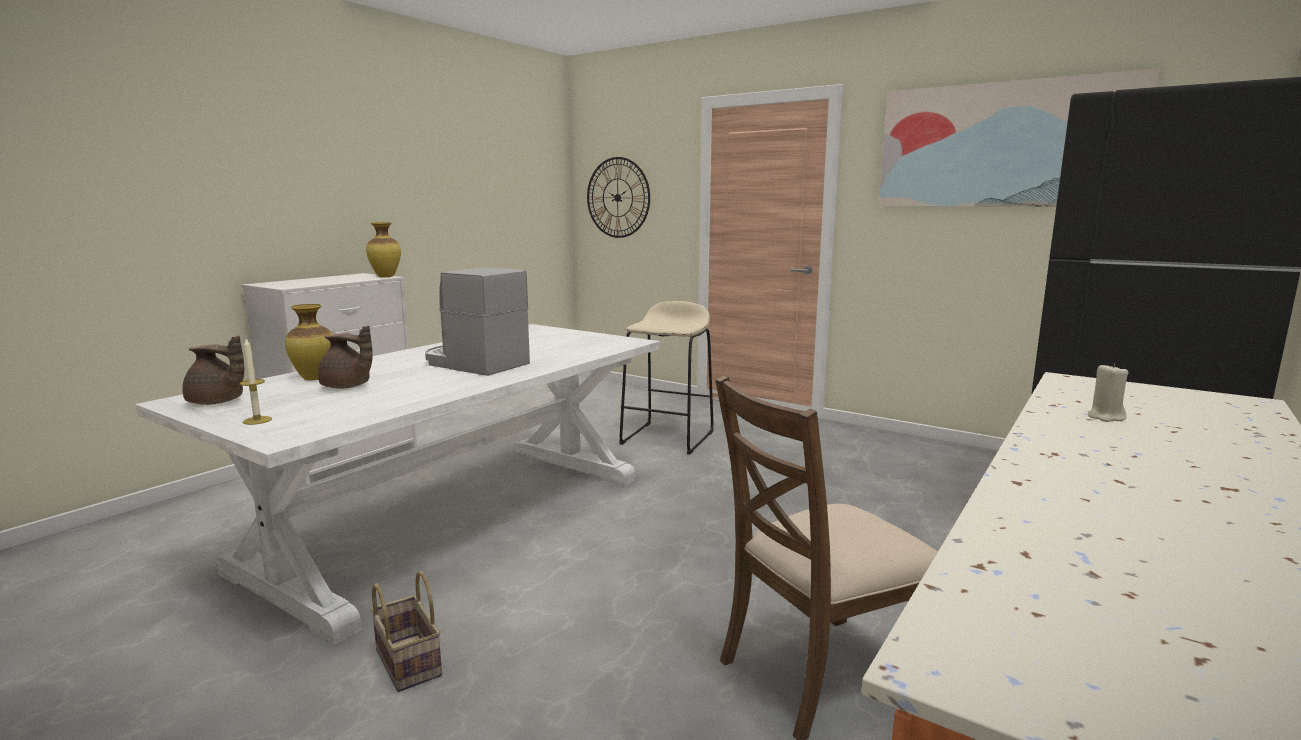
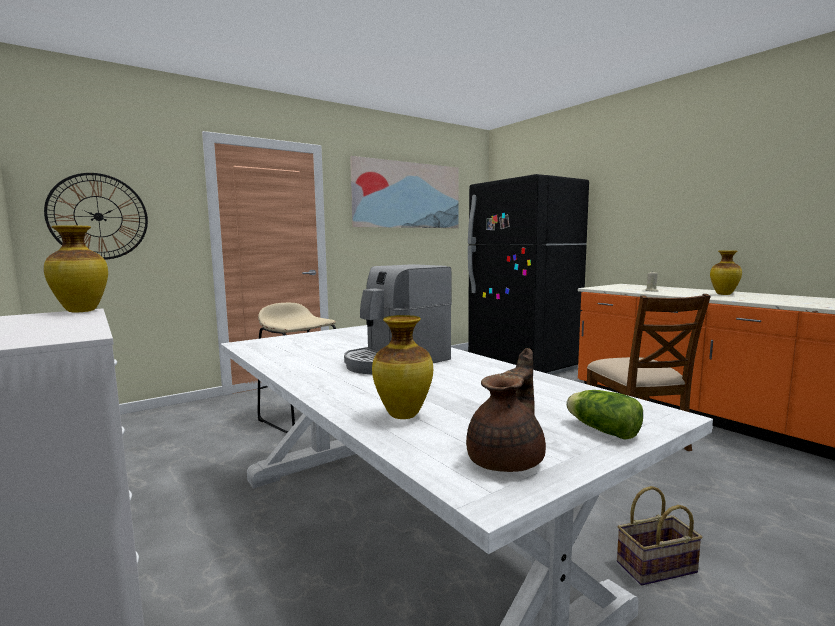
camera: 70 degrees left, 5 degrees down
candle [239,339,272,425] -> lettuce [566,390,643,440]
brown teapot [318,325,373,389] -> none
none -> vase [710,251,742,295]

